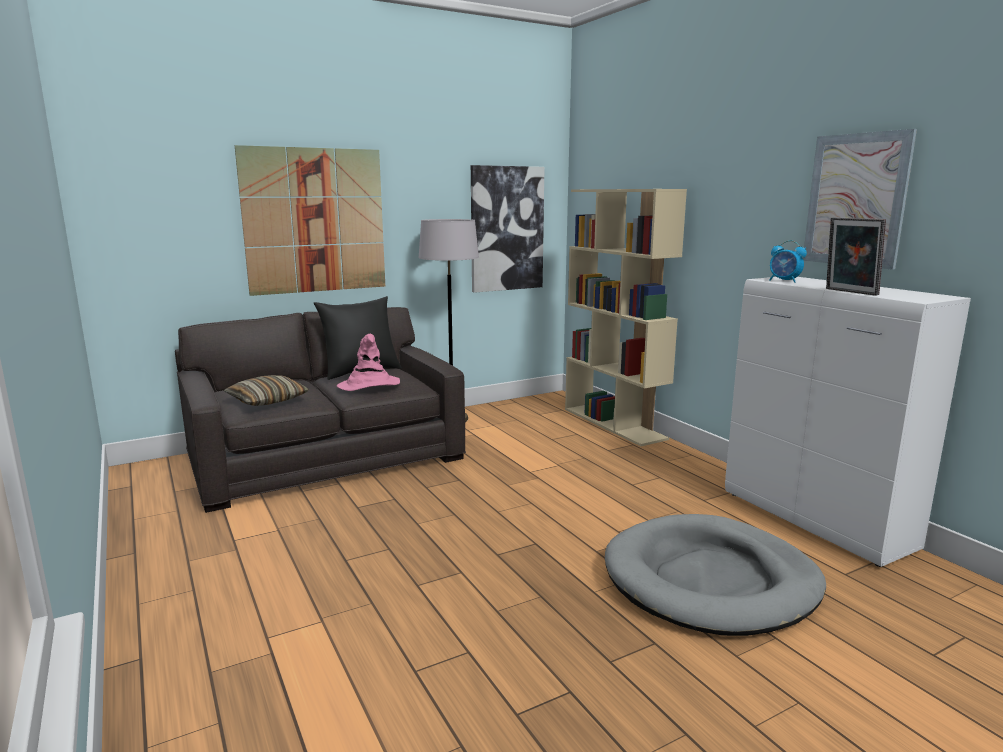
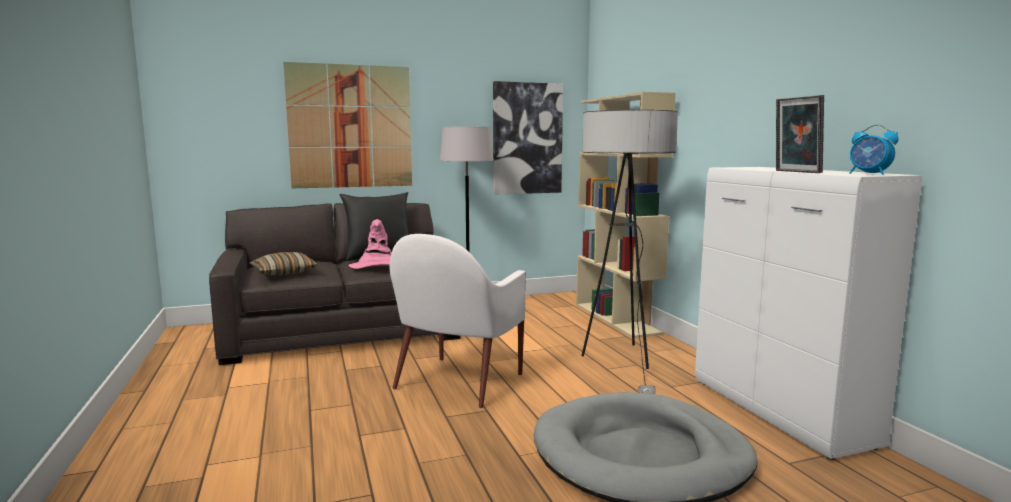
camera: 10 degrees right, 5 degrees down
alarm clock [769,240,807,283] -> alarm clock moved to [850,124,899,175]
picture [803,129,917,270] -> none
none -> white armchair [389,234,526,408]
none -> floor lamp [581,110,678,394]

